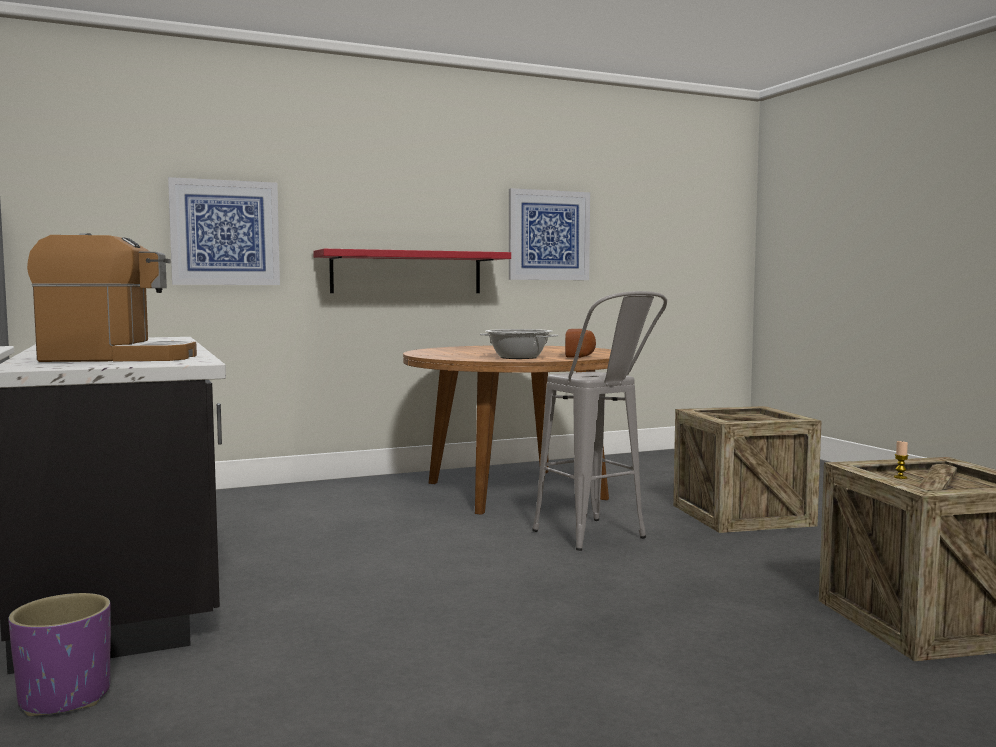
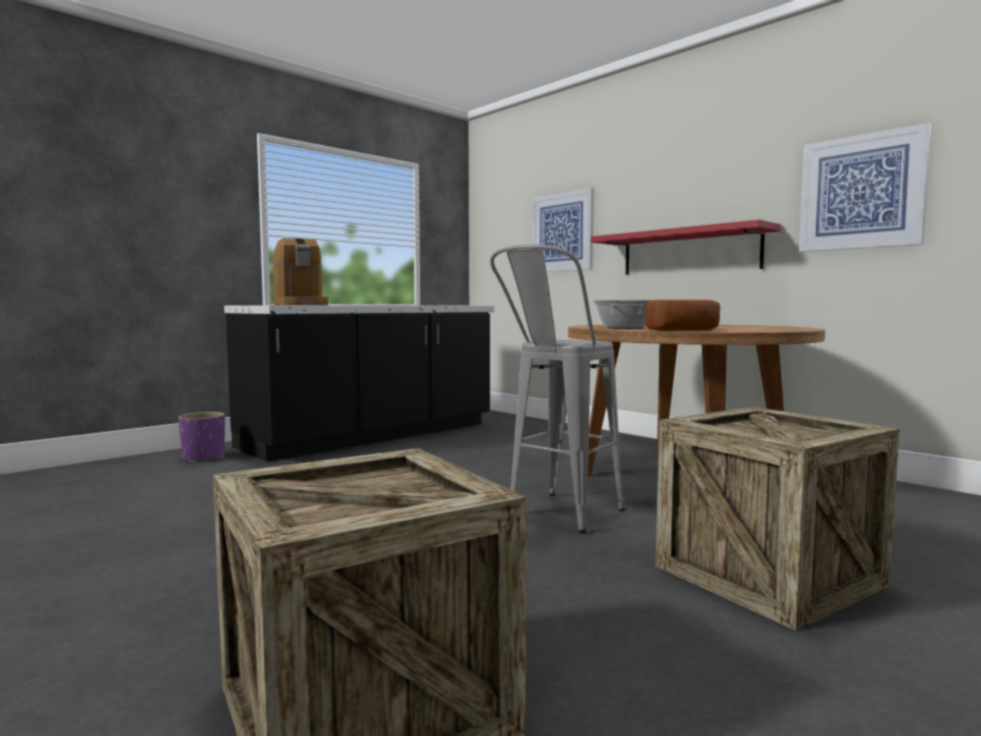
camera: 70 degrees right, 0 degrees up
candle [894,441,909,479] -> none

